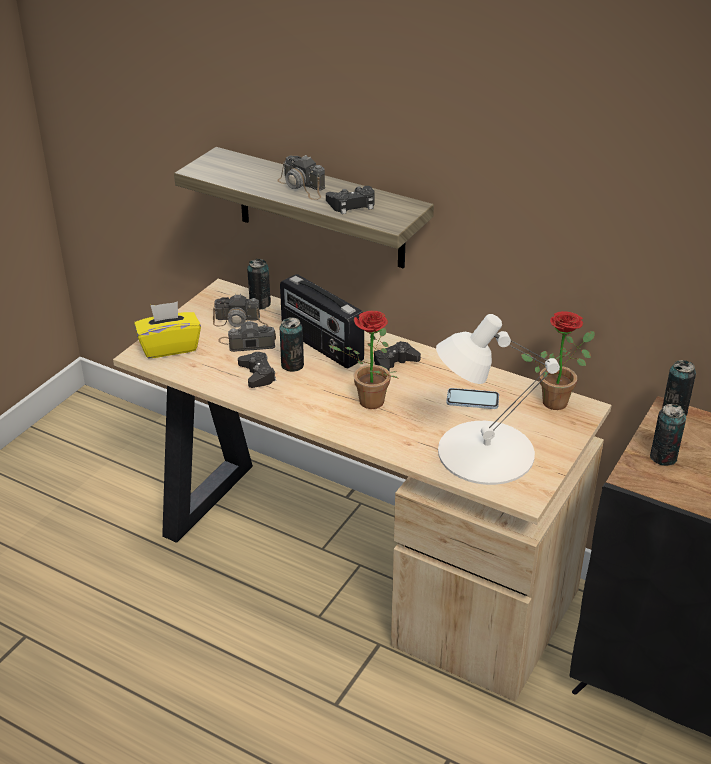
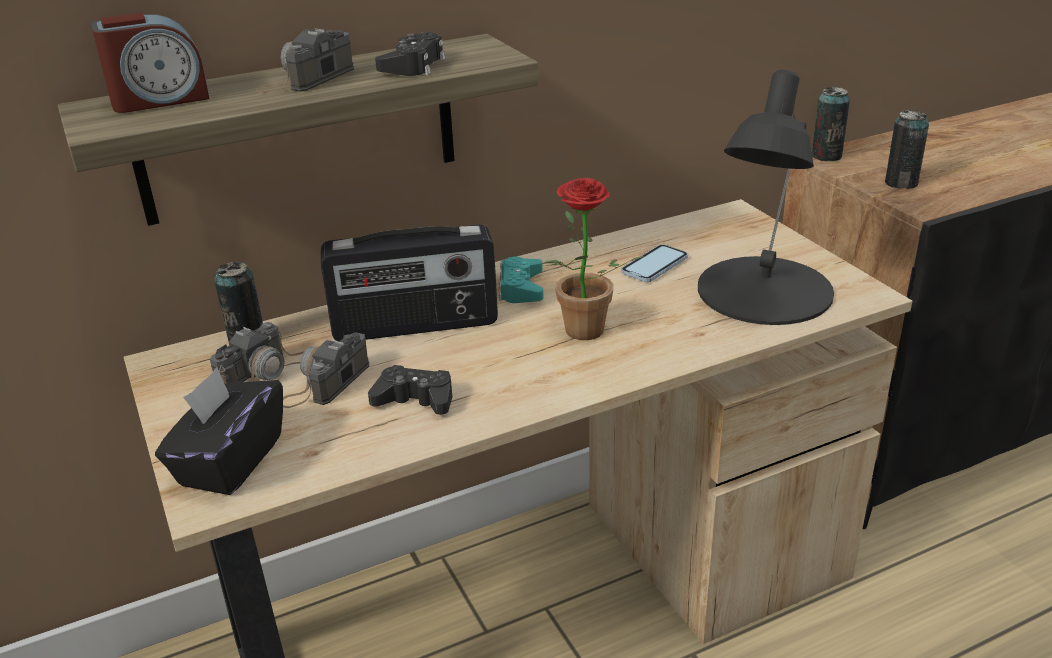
camera: 55 degrees left, 5 degrees down
yellow tissue box [134,302,201,358] -> black tissue box [155,368,283,495]
camera [277,155,325,200] -> camera turned 135 degrees clockwise [255,29,354,93]
can [280,317,304,372] -> none
black game controller [374,341,421,372] -> turquoise game controller [499,257,544,303]
white table lamp [436,314,560,485] -> black table lamp [698,70,834,325]
potted plant [521,311,595,410] -> none
none -> alarm clock [91,13,210,113]

